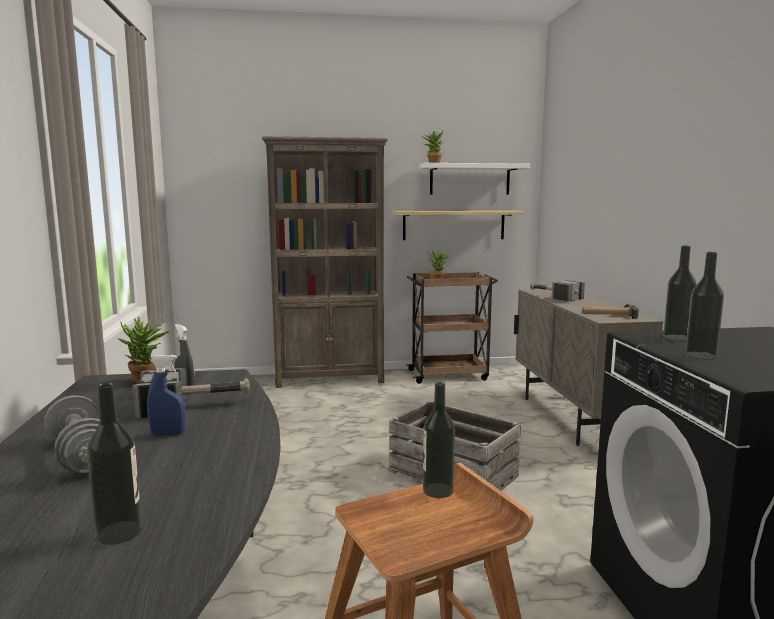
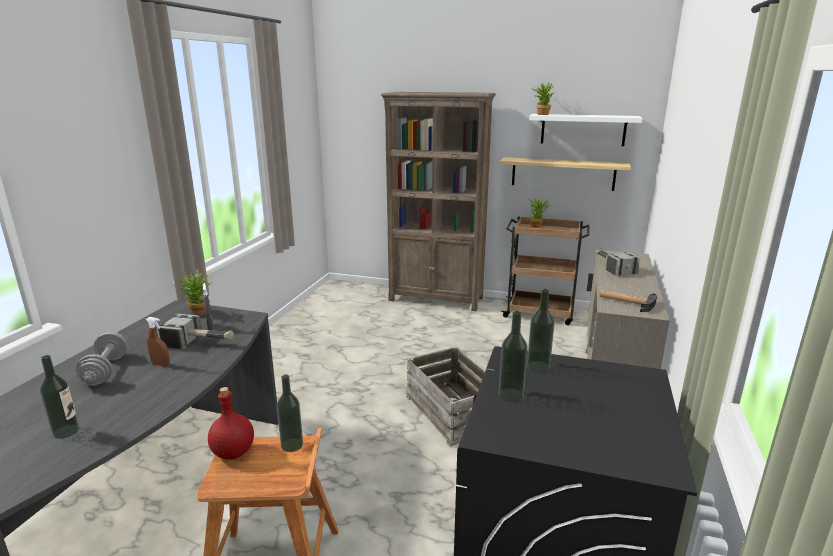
camera: 25 degrees right, 10 degrees up
blue spray bottle [147,355,186,436] -> brown spray bottle [146,317,170,366]
none -> red bottle [208,387,254,460]

